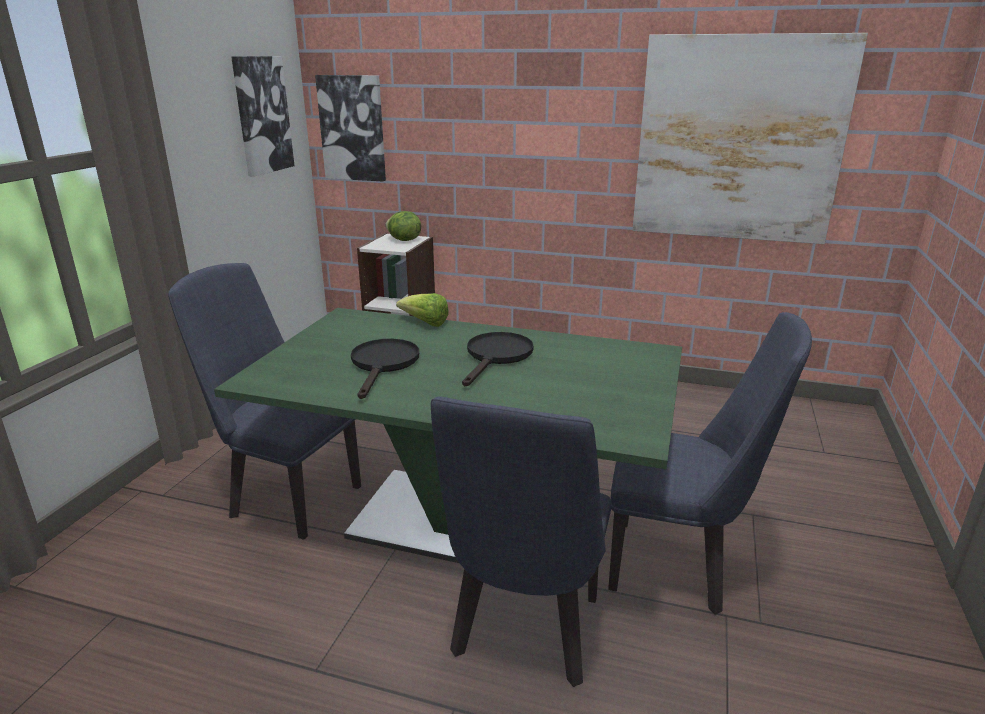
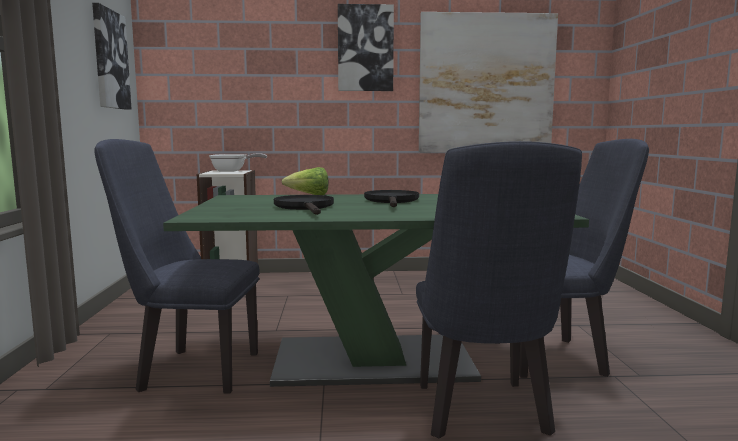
camera: 20 degrees left, 15 degrees down
picture [315,75,386,182] -> picture moved to [338,4,394,91]
lettuce [385,211,421,241] -> frying pan [209,153,267,172]

